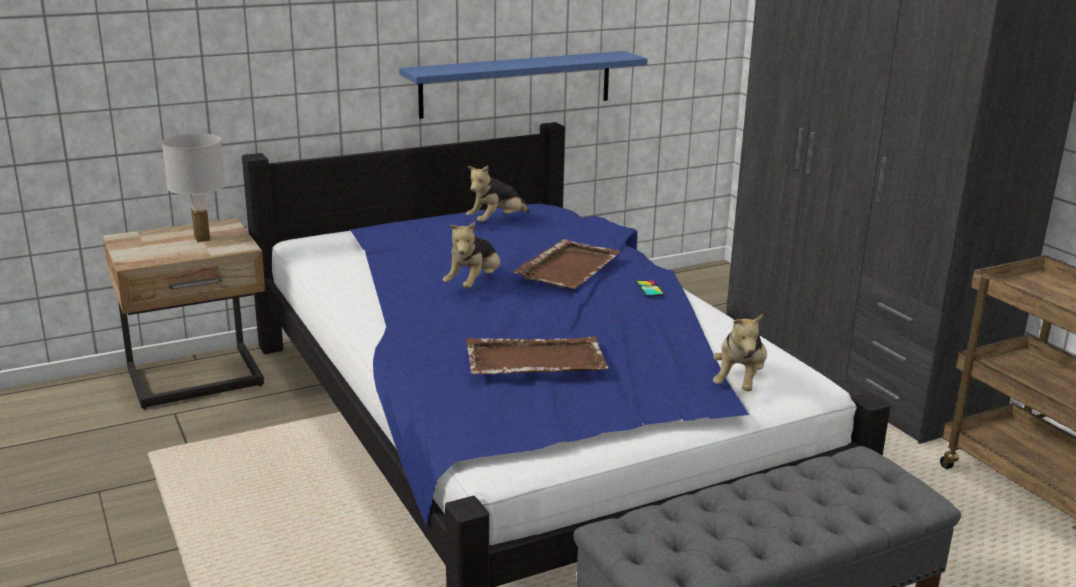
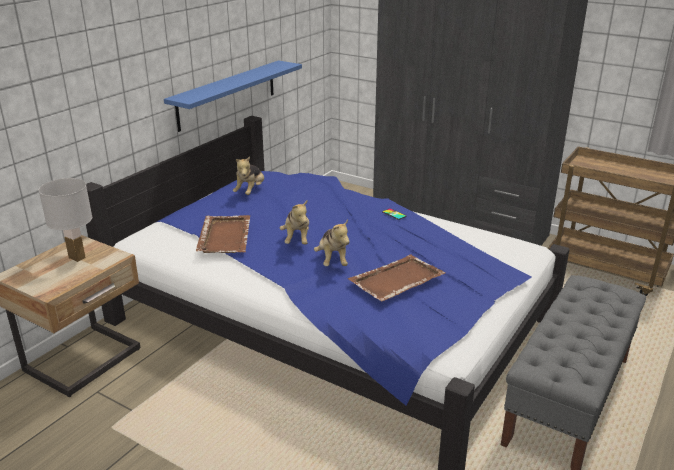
camera: 30 degrees left, 5 degrees up
brown tray [513,239,621,289] -> brown tray moved to [196,215,250,253]
plush toy [713,314,767,391] -> plush toy moved to [314,220,350,266]

